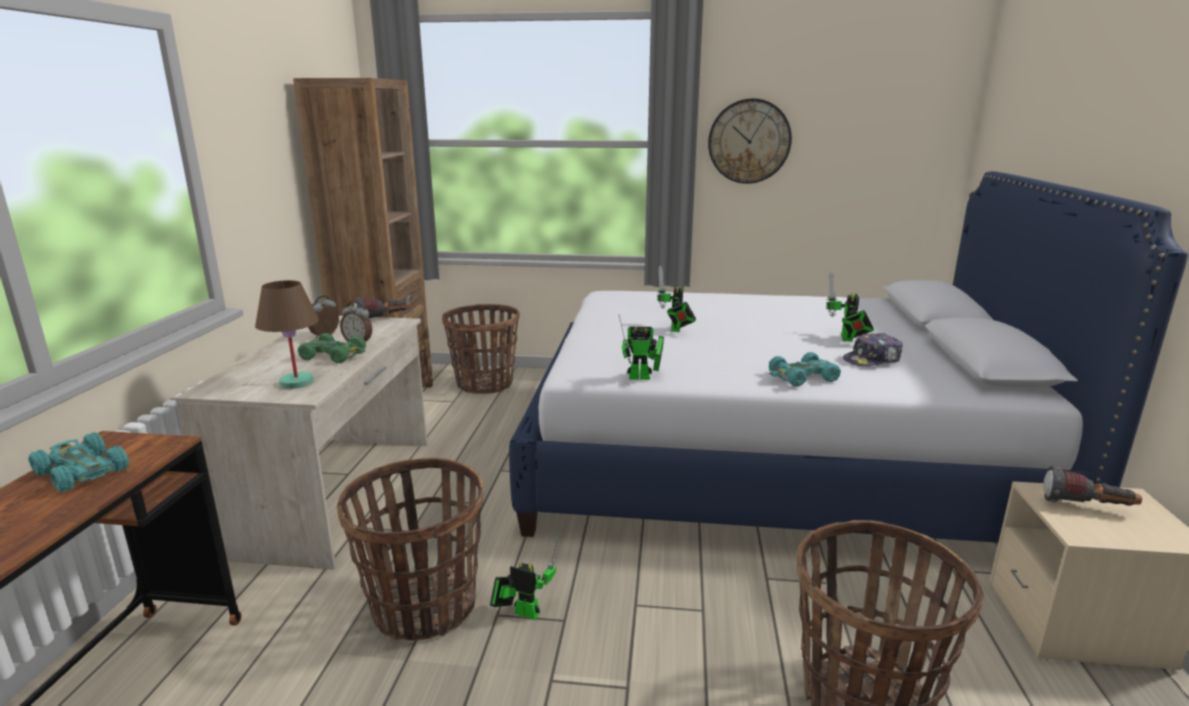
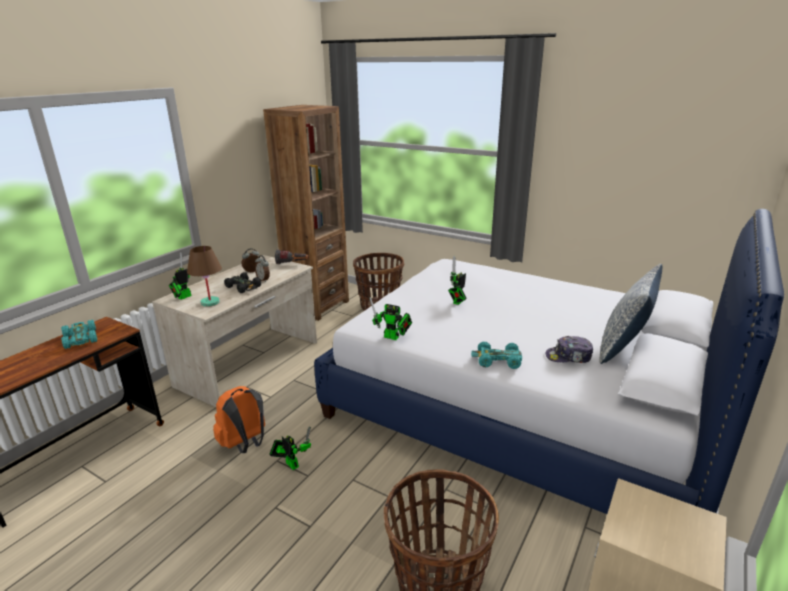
camera: 25 degrees right, 5 degrees up
green toy car [298,333,366,363] -> black toy car [224,272,261,293]
basket [337,458,483,641] -> orange backpack [213,386,265,453]
wall clock [708,98,792,184] -> none
toy robot [826,272,873,342] -> toy robot moved to [169,252,192,300]
flashlight [1043,466,1142,506] -> none
none -> pillow [600,264,663,364]

